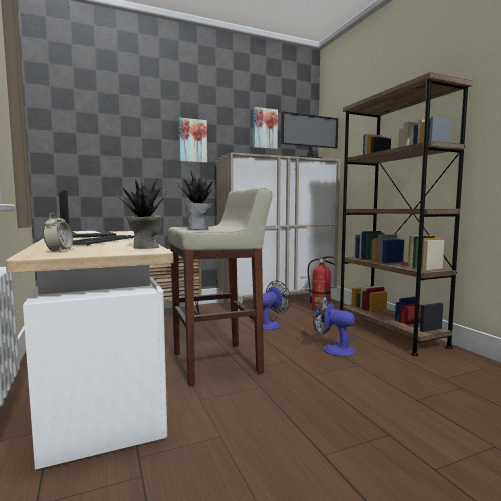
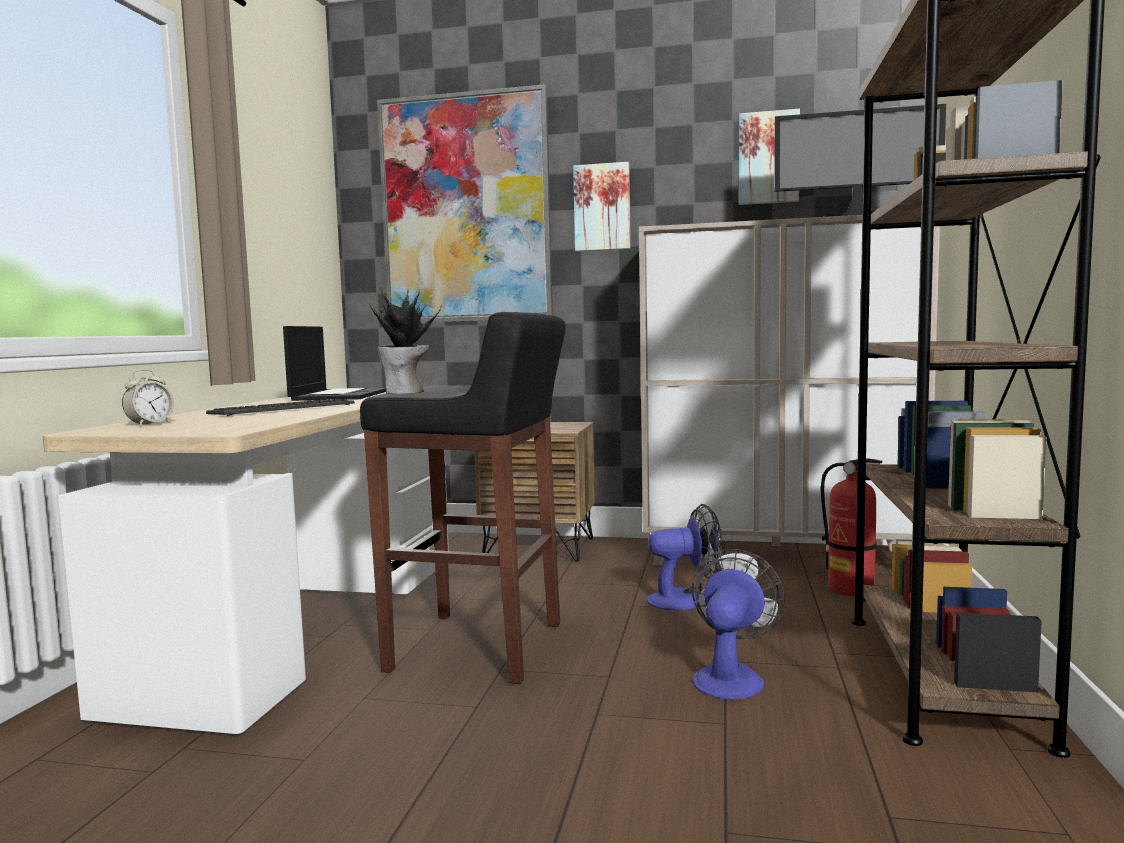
camera: 35 degrees right, 0 degrees up
potted plant [117,177,167,249] -> none
beige stool [168,187,273,386] -> black stool [360,312,566,684]
fan [313,295,355,356] -> fan turned 45 degrees clockwise [692,549,785,700]
none -> picture [377,84,553,323]

